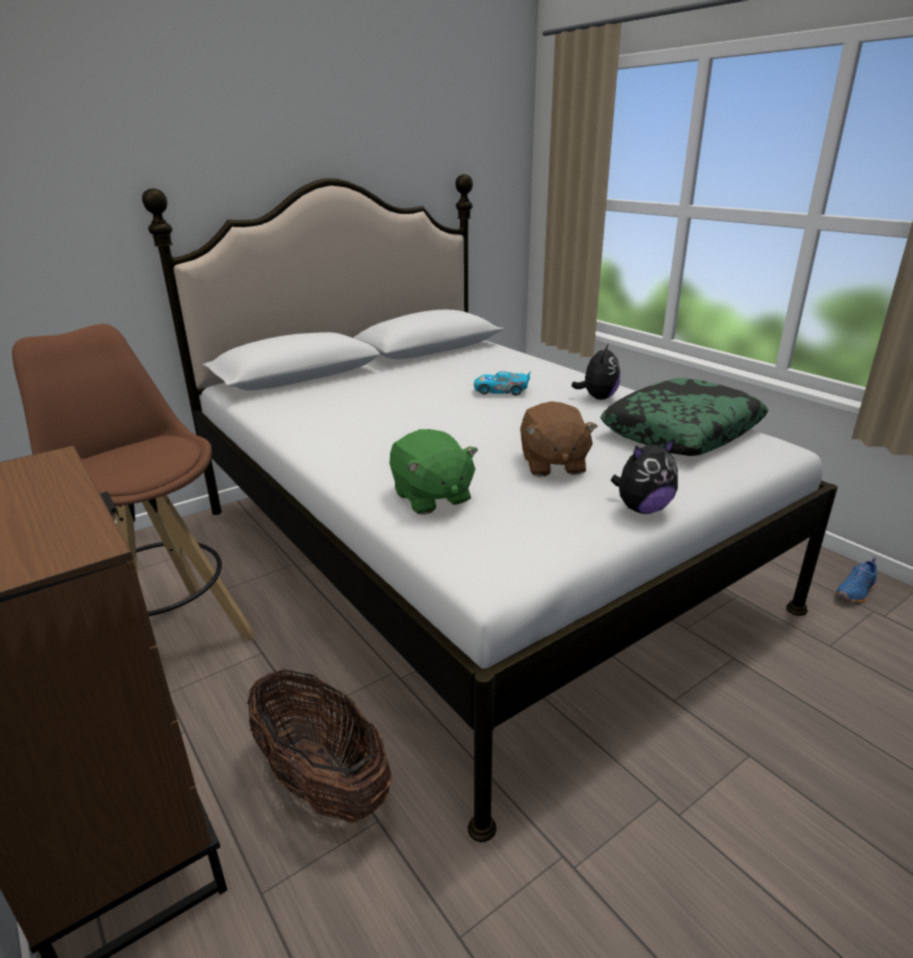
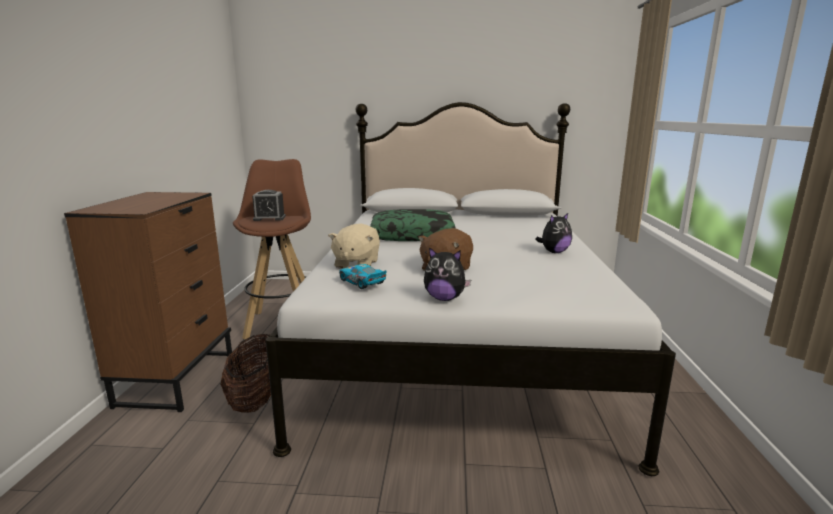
camera: 40 degrees right, 10 degrees down
green plush toy [390,429,478,515] -> beige plush toy [328,223,380,269]
toy car [474,371,530,395] -> toy car moved to [339,264,387,289]
pillow [600,378,769,456] -> pillow moved to [370,209,456,241]
blue shoe [835,557,877,603] -> none
none -> alarm clock [252,190,286,221]

